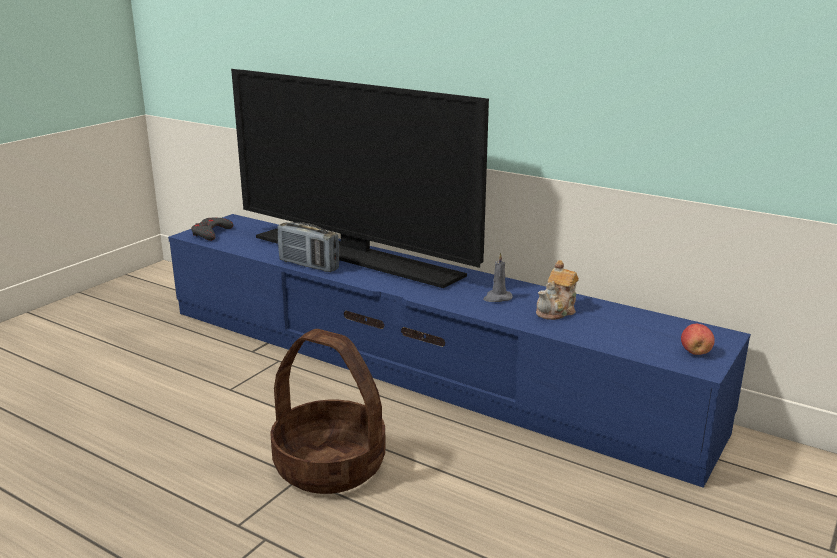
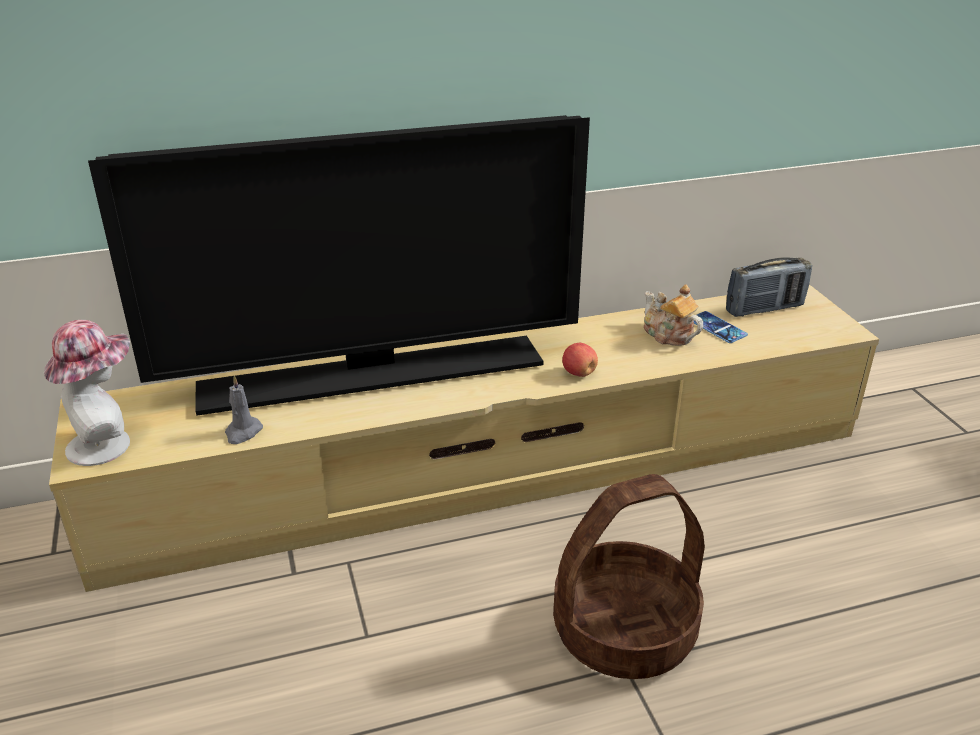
camera: 50 degrees left, 10 degrees up
blue tv stand [168,214,751,488] -> beige tv stand [49,284,879,592]
grey game controller [191,218,233,241] -> hat [44,320,130,466]
radio [278,222,339,272] -> radio moved to [726,257,812,317]
grey candle [483,253,513,302] -> grey candle moved to [225,375,263,444]
teapot [536,260,579,320] -> teapot turned 150 degrees clockwise [643,284,703,346]
apple [681,324,715,355] -> apple moved to [562,343,598,377]
none -> phone [694,311,748,343]

